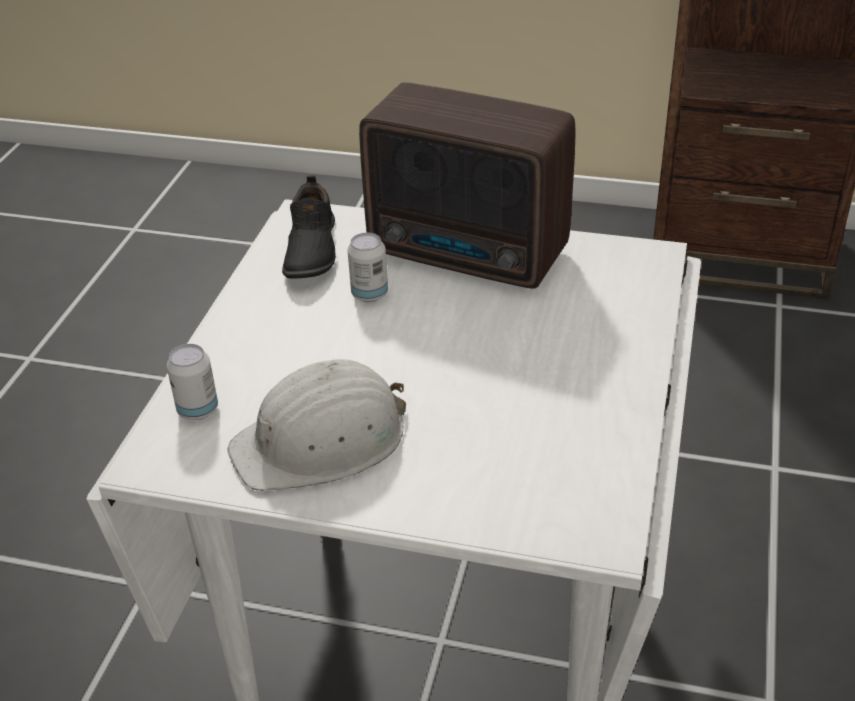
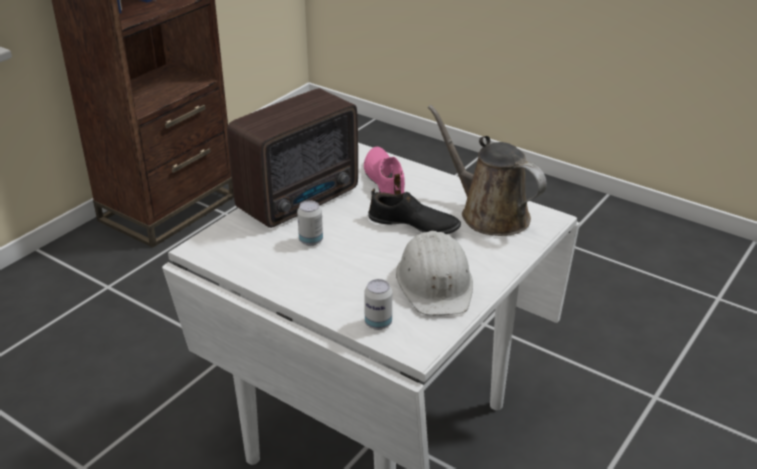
camera: 70 degrees left, 5 degrees down
black shoe [282,175,336,279] -> black shoe moved to [368,189,461,234]
none -> pink shoe [364,147,405,194]
none -> brown watering can [428,105,547,236]

